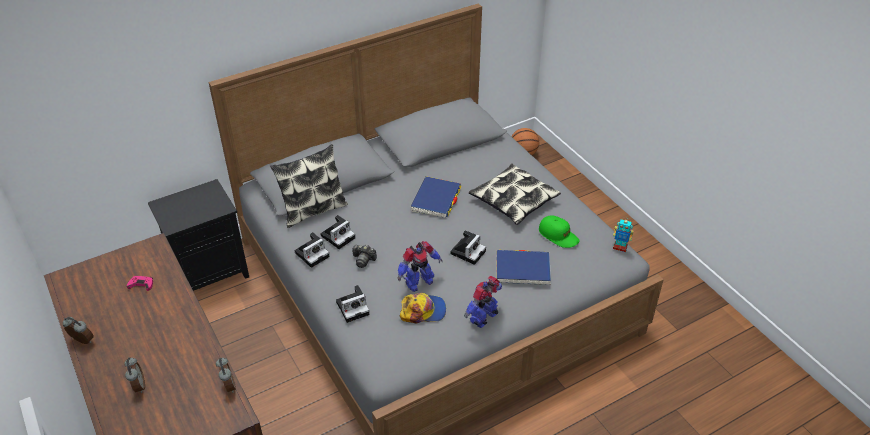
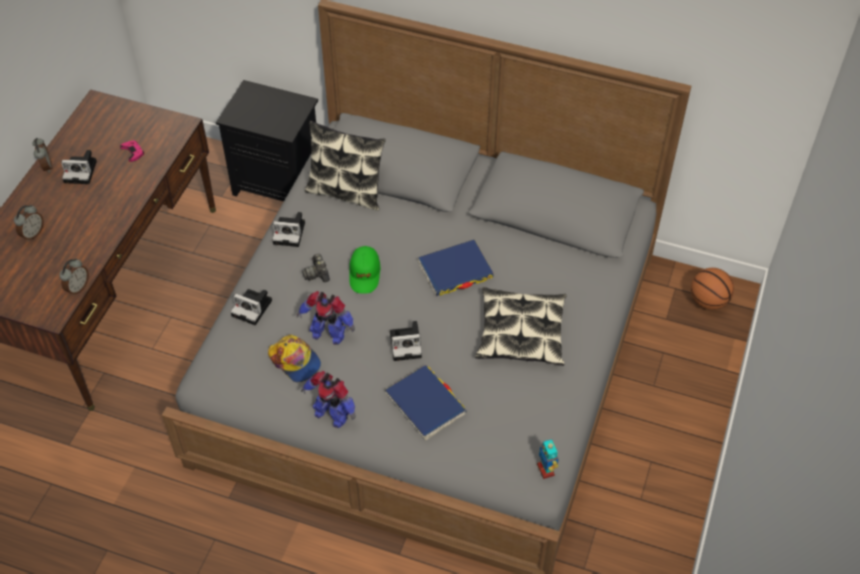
camera: 50 degrees right, 10 degrees up
camera [321,215,355,249] -> camera moved to [61,150,97,184]
toy robot [464,276,502,328] -> toy robot turned 150 degrees counterclockwise [301,371,356,428]
green cap [539,215,579,248] -> green cap moved to [349,246,380,294]

